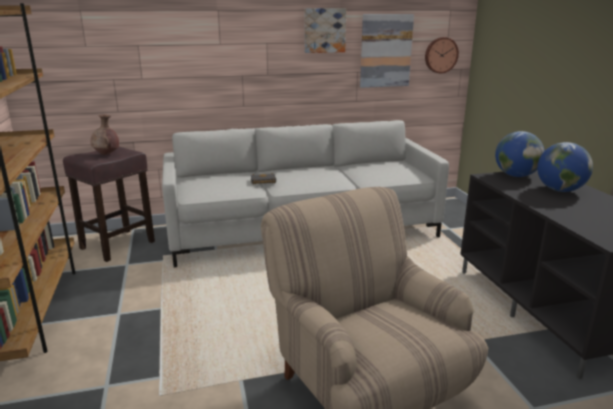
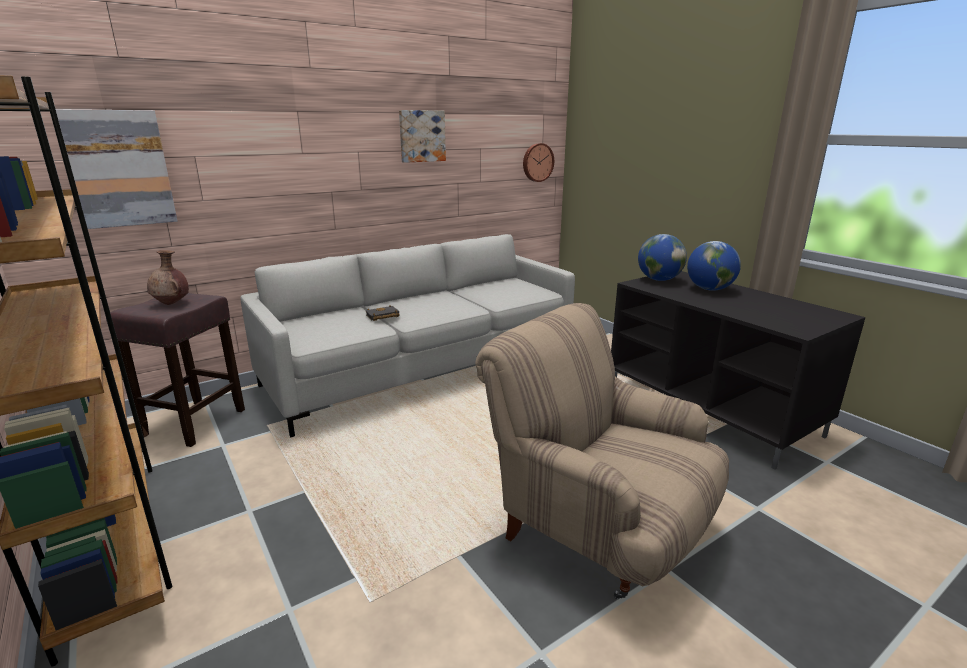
camera: 20 degrees left, 0 degrees up
picture [360,14,414,88] -> picture moved to [56,109,178,229]

